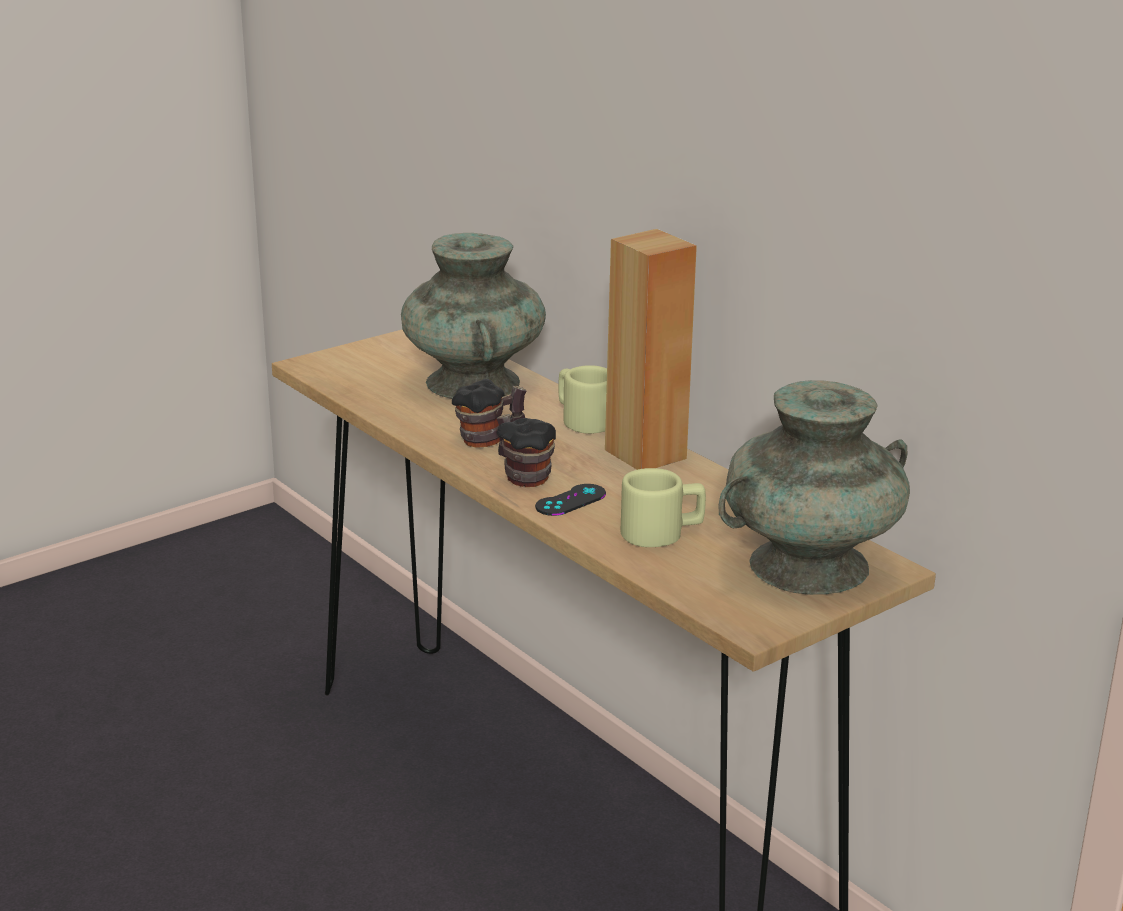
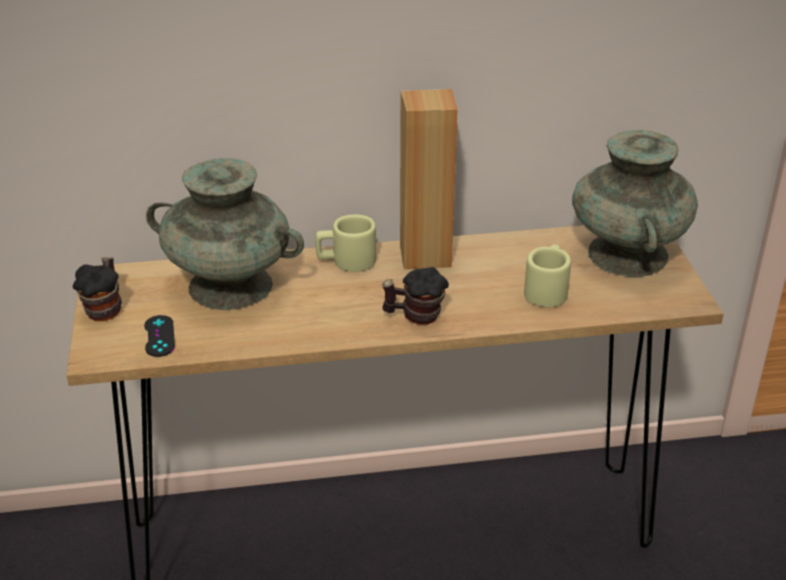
camera: 60 degrees left, 10 degrees up
mug [452,379,526,448] -> mug moved to [73,257,122,321]
black game controller [535,484,606,516] -> black game controller moved to [144,315,175,357]

